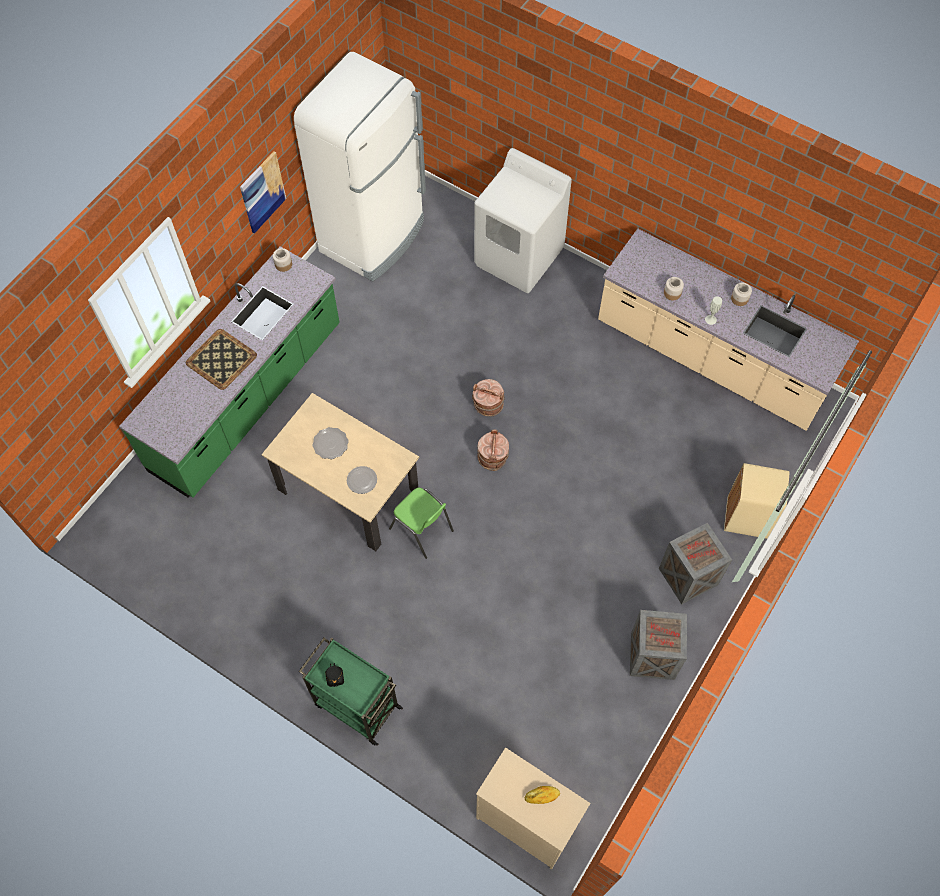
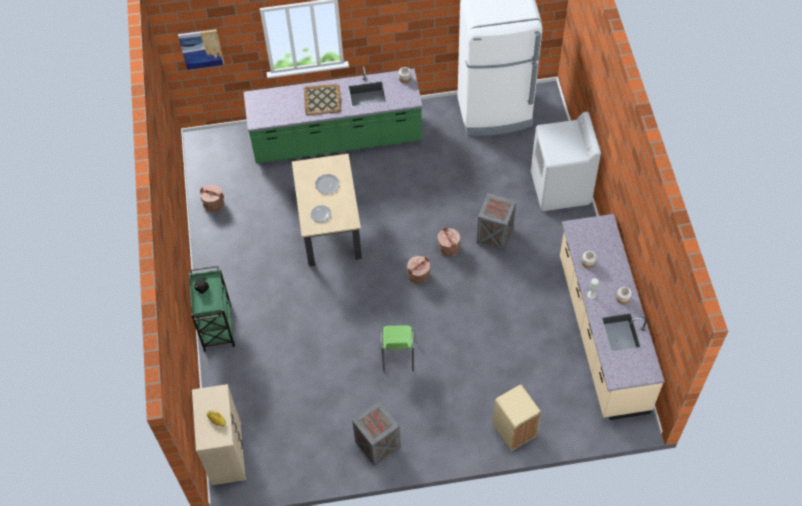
camera: 50 degrees right, 5 degrees down
picture [240,151,286,234] -> picture moved to [178,29,224,70]
green chair [389,487,454,559] -> green chair moved to [381,326,415,371]
crate [659,523,732,604] -> crate moved to [476,193,516,252]
none -> brown bucket [200,184,224,212]

